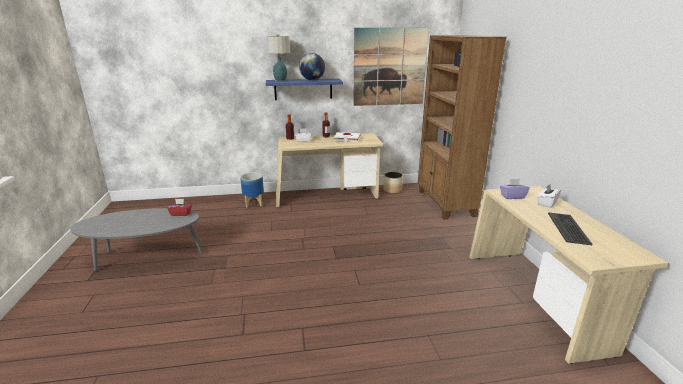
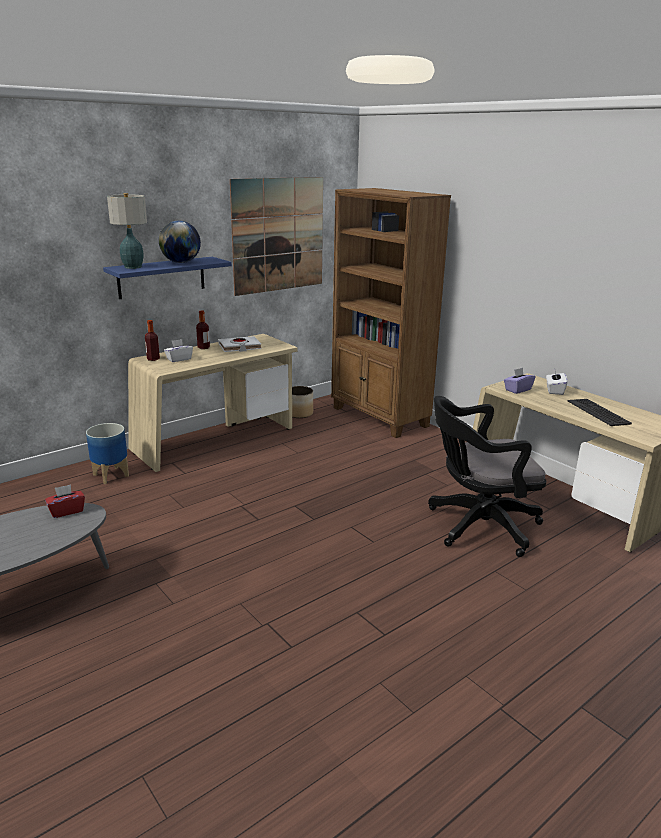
camera: 30 degrees left, 0 degrees up
none -> black office chair [428,396,546,557]

